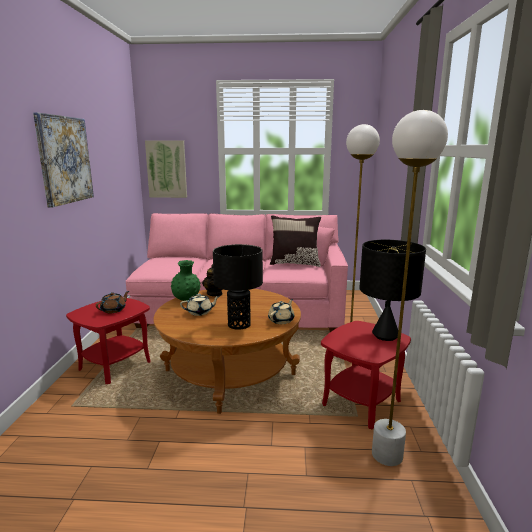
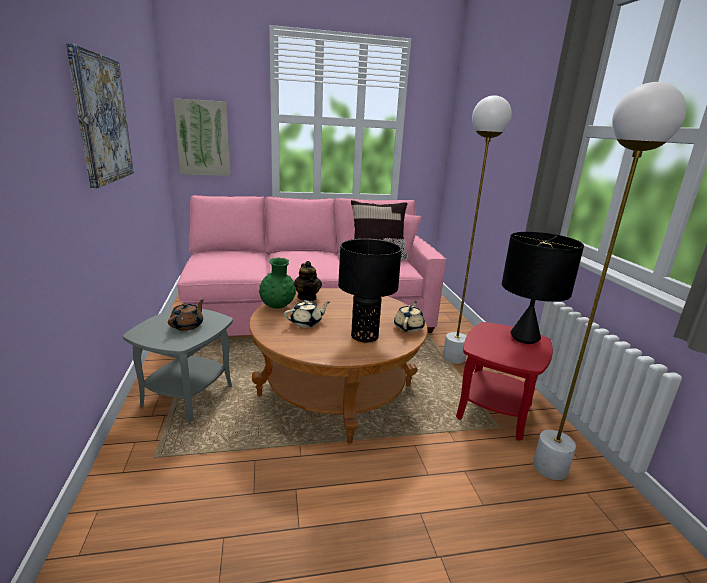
camera: 15 degrees left, 5 degrees up
red side table [66,298,151,384] -> grey side table [123,309,233,422]

